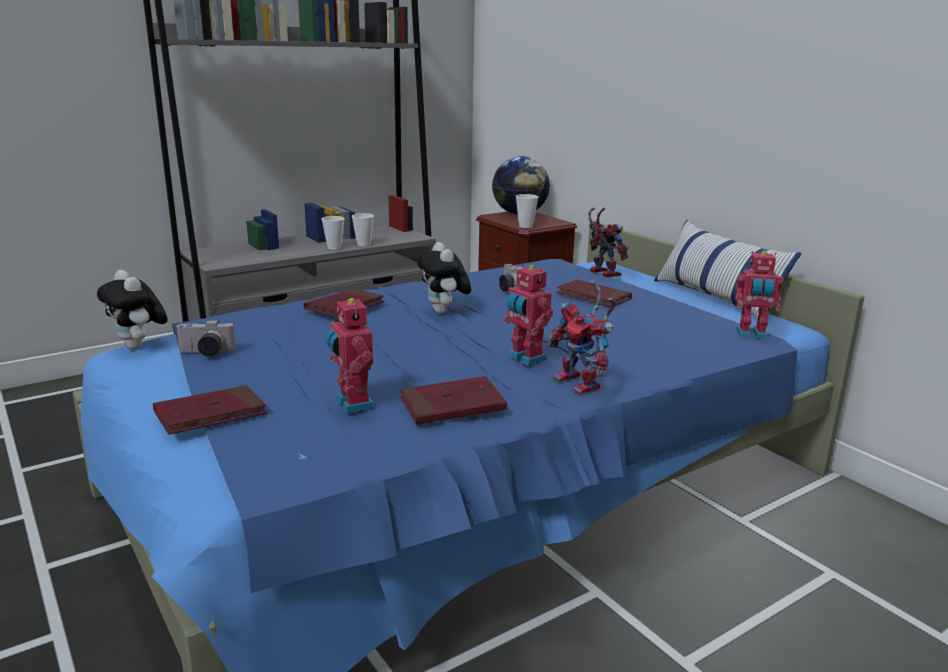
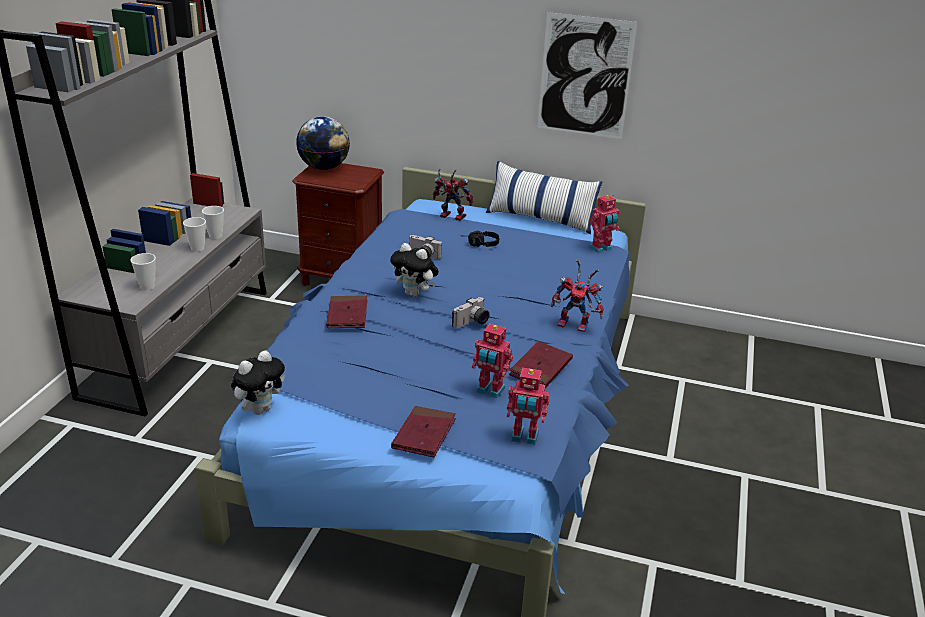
camera: 40 degrees left, 10 degrees up
plush toy [97,270,168,350] -> plush toy turned 60 degrees counterclockwise [231,350,285,415]
camera [175,320,236,357] -> camera moved to [452,297,490,328]
toy robot [503,264,553,365] -> toy robot moved to [507,368,549,445]
cup [516,194,539,228] -> cup moved to [130,253,156,290]
red book [556,279,632,307] -> black headphones [468,231,499,247]
none -> picture [537,12,637,139]

